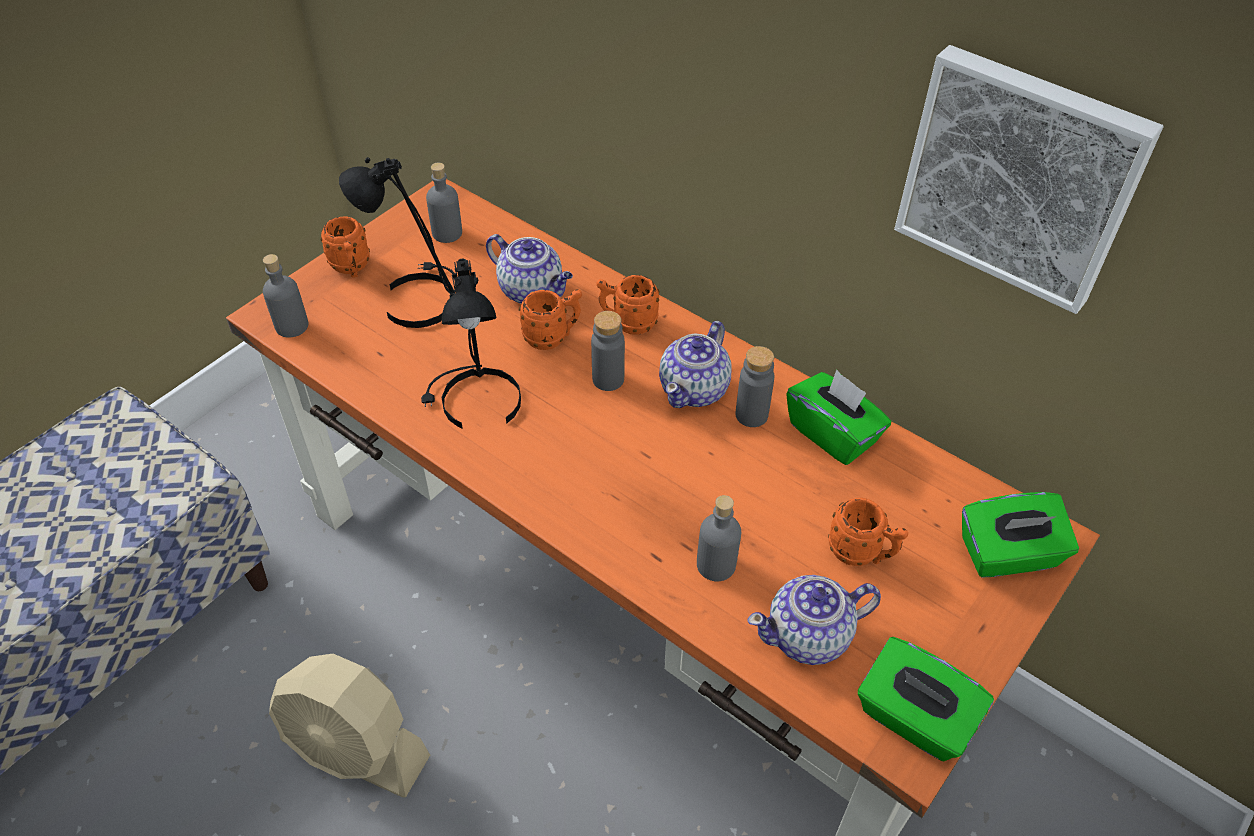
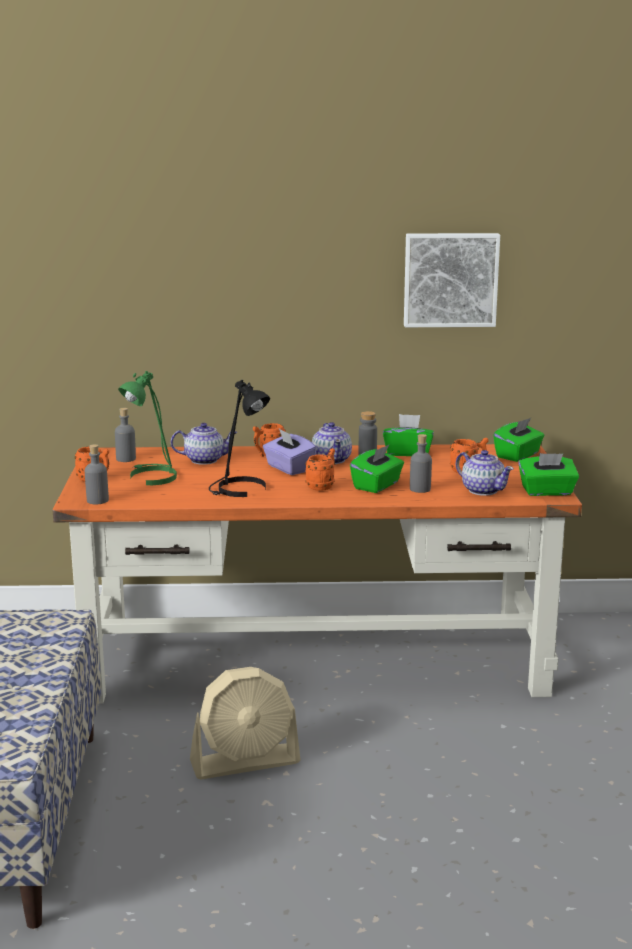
camera: 40 degrees left, 30 degrees down
black table lamp [339,157,456,328] -> green table lamp [118,371,177,485]
orange mug [519,289,582,350] -> orange mug moved to [305,448,335,491]
grey bottle [591,311,625,391] -> purple tissue box [263,429,317,475]
teapot [747,575,881,665] -> teapot turned 75 degrees counterclockwise [456,450,514,496]
none -> green tissue box [350,445,404,493]

